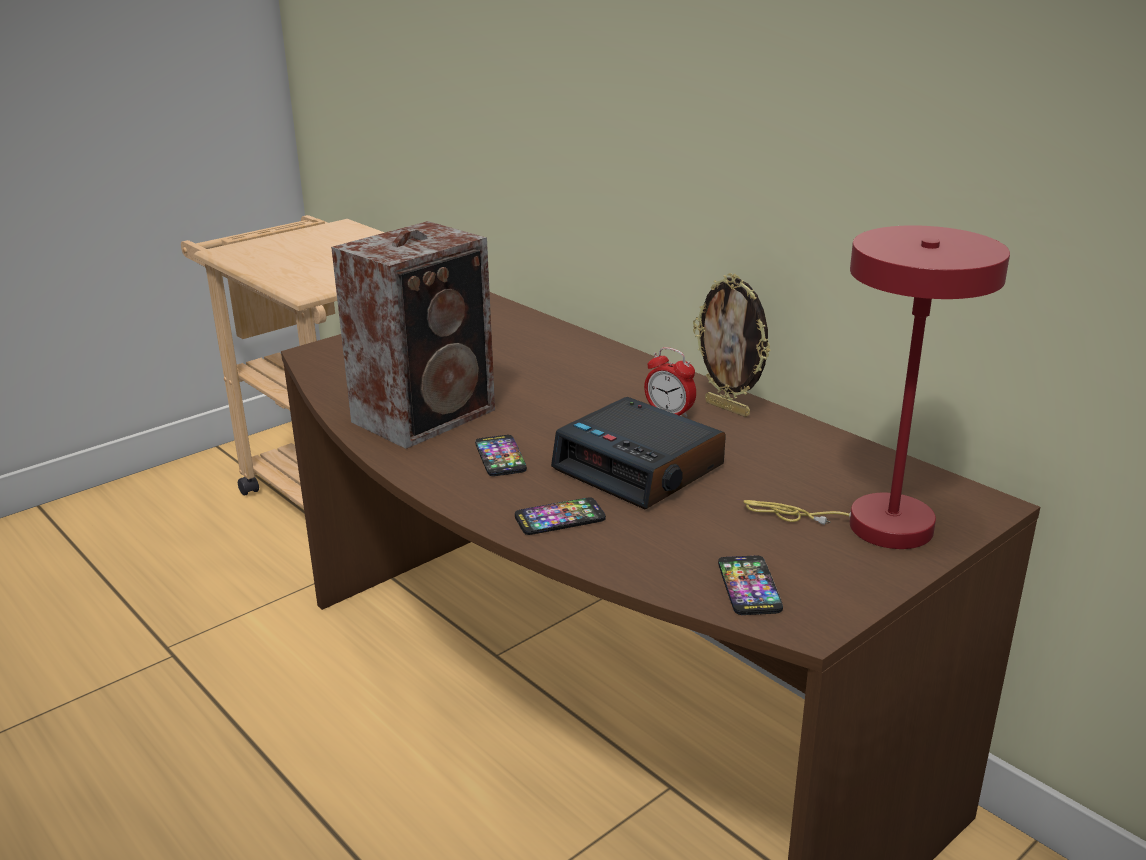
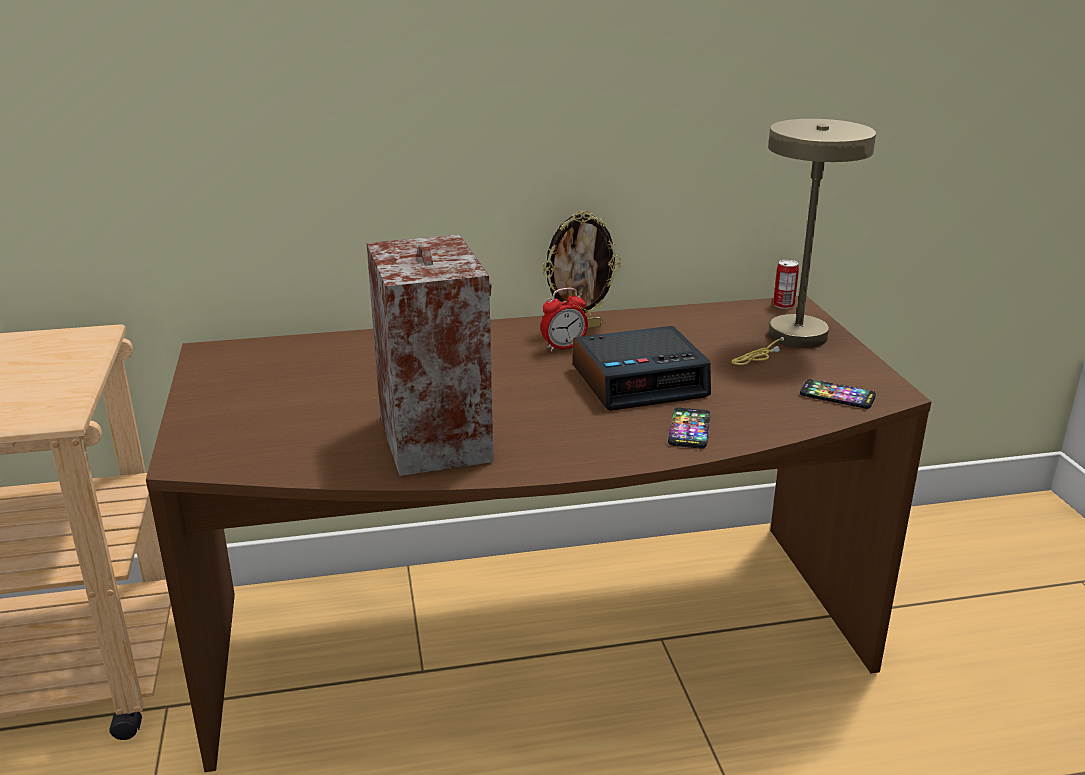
camera: 60 degrees left, 0 degrees up
phone [475,435,527,476] -> none
red table lamp [743,225,1010,549] -> beige table lamp [732,119,876,365]
none -> can [773,260,799,309]

